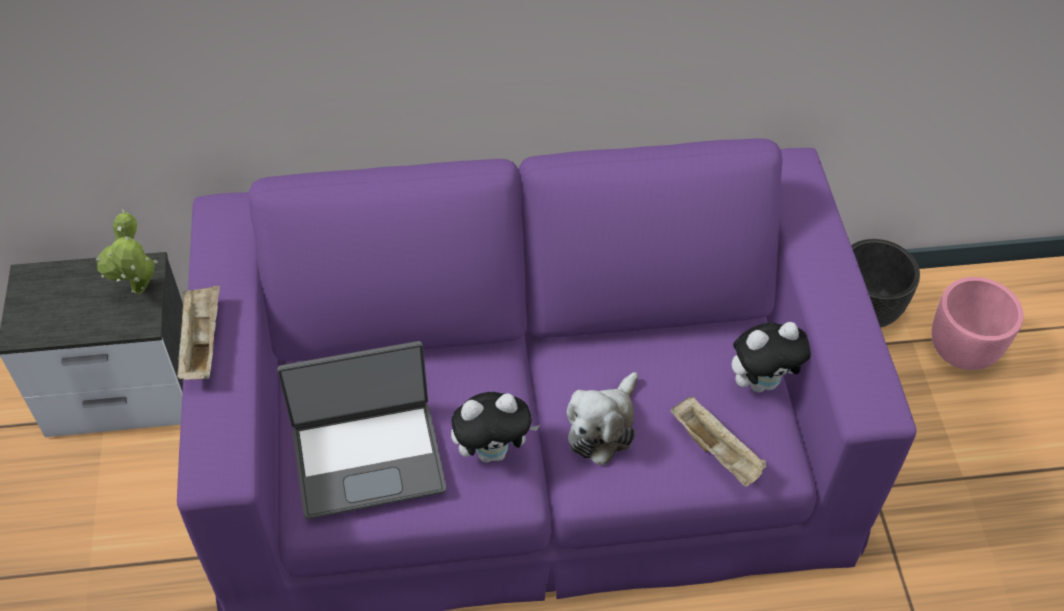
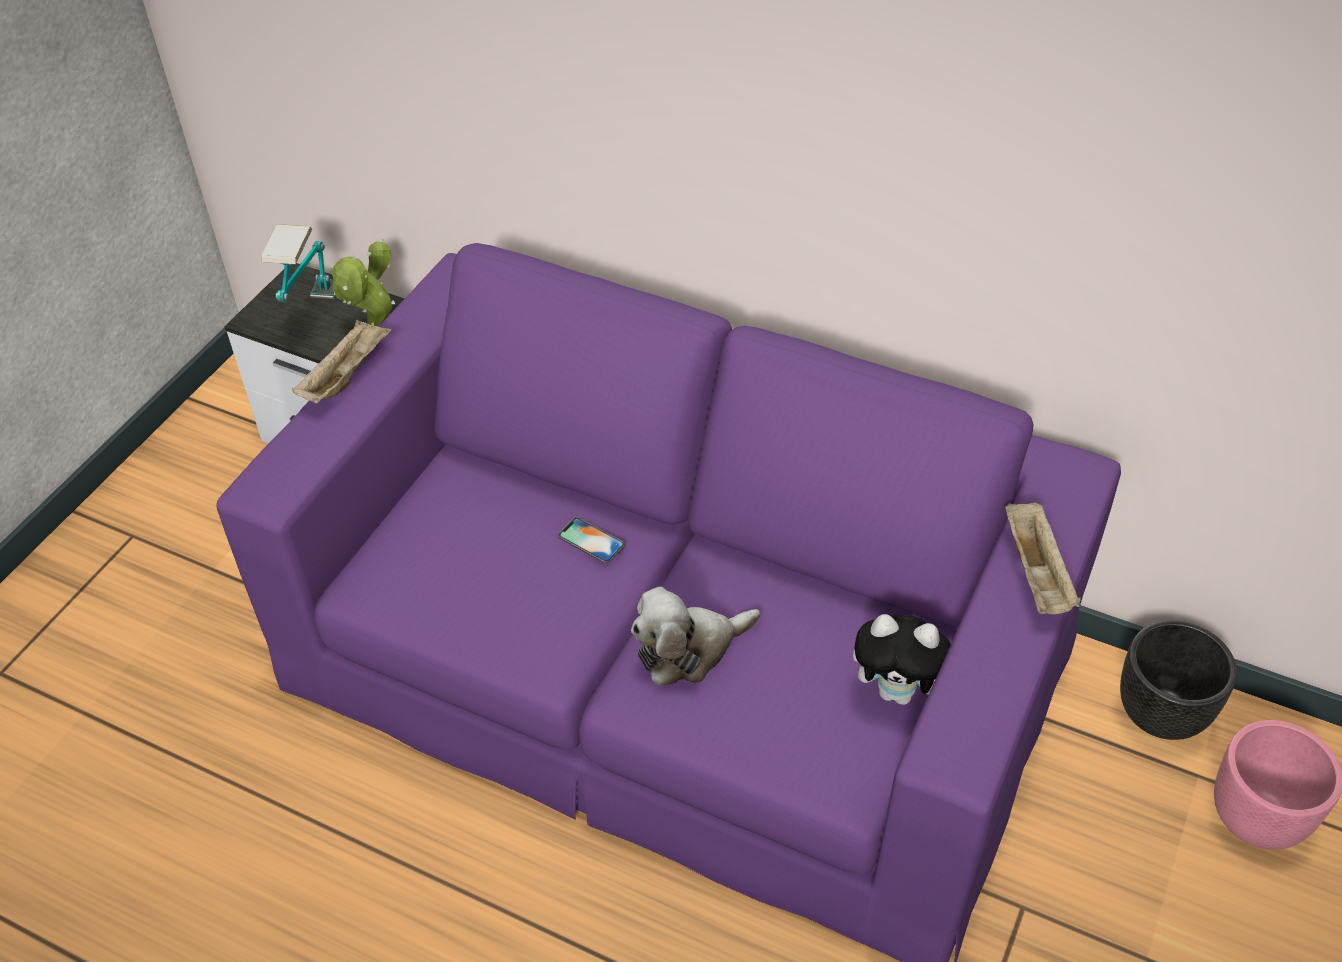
camera: 35 degrees right, 5 degrees down
laptop [277,341,447,519] -> none
plush toy [451,392,540,463] -> none
beige tray [670,397,766,487] -> beige tray moved to [1005,502,1081,615]
none -> table lamp [261,224,336,302]
none -> phone [558,517,625,564]

